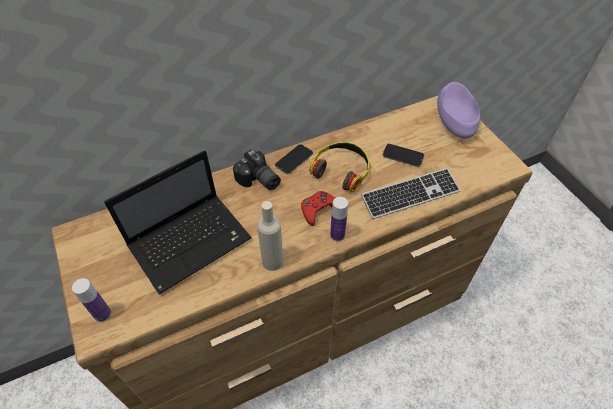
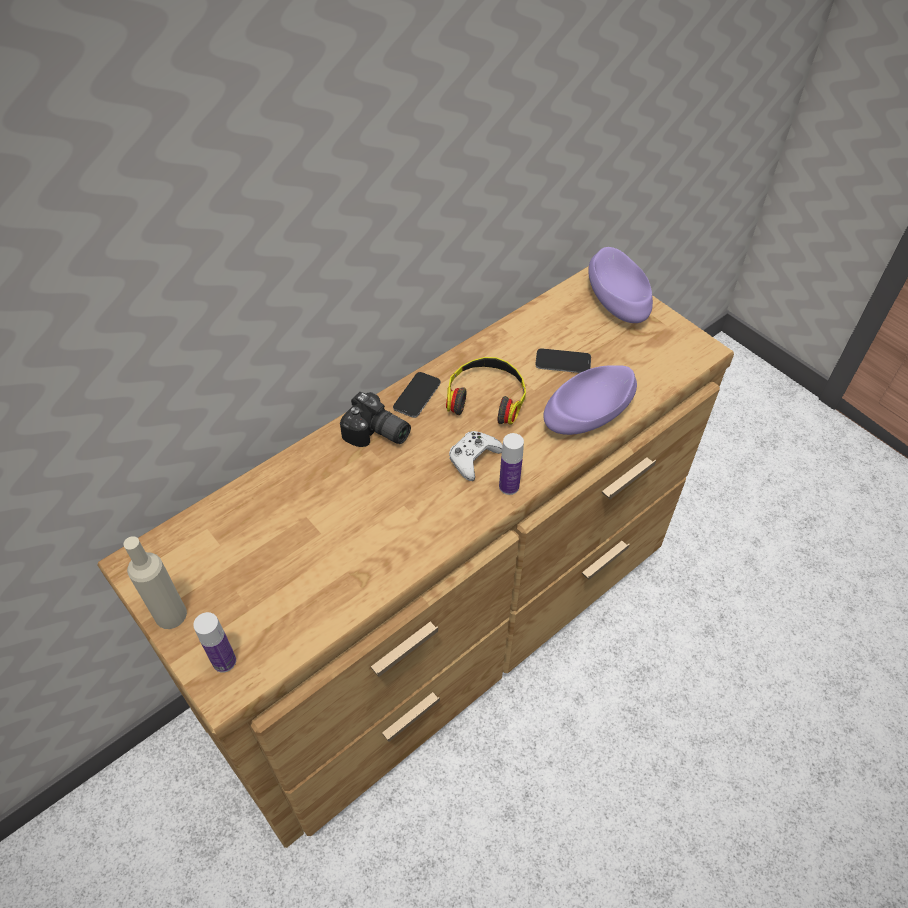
camera: 15 degrees left, 0 degrees up
laptop [104,150,252,294] -> none
beige bottle [257,201,283,271] -> beige bottle moved to [123,536,187,629]
red game controller [301,191,335,226] -> white game controller [449,431,503,481]
keyboard [361,168,461,219] -> purple bowl [543,365,637,435]

